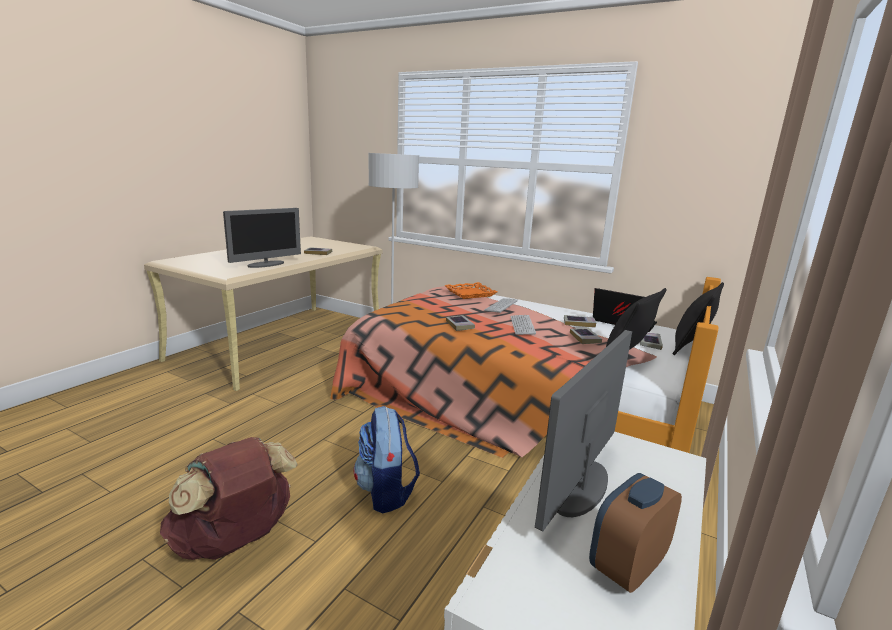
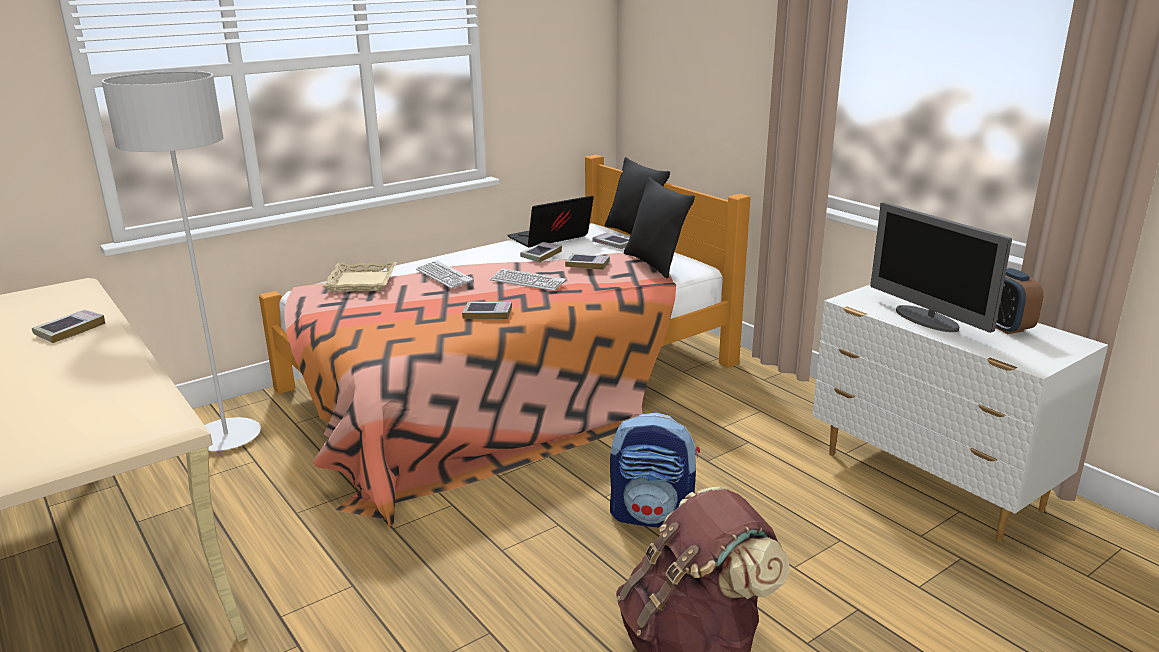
camera: 65 degrees left, 5 degrees up
monitor [223,208,301,268] -> none
orange tray [445,282,497,299] -> beige tray [322,262,397,292]

